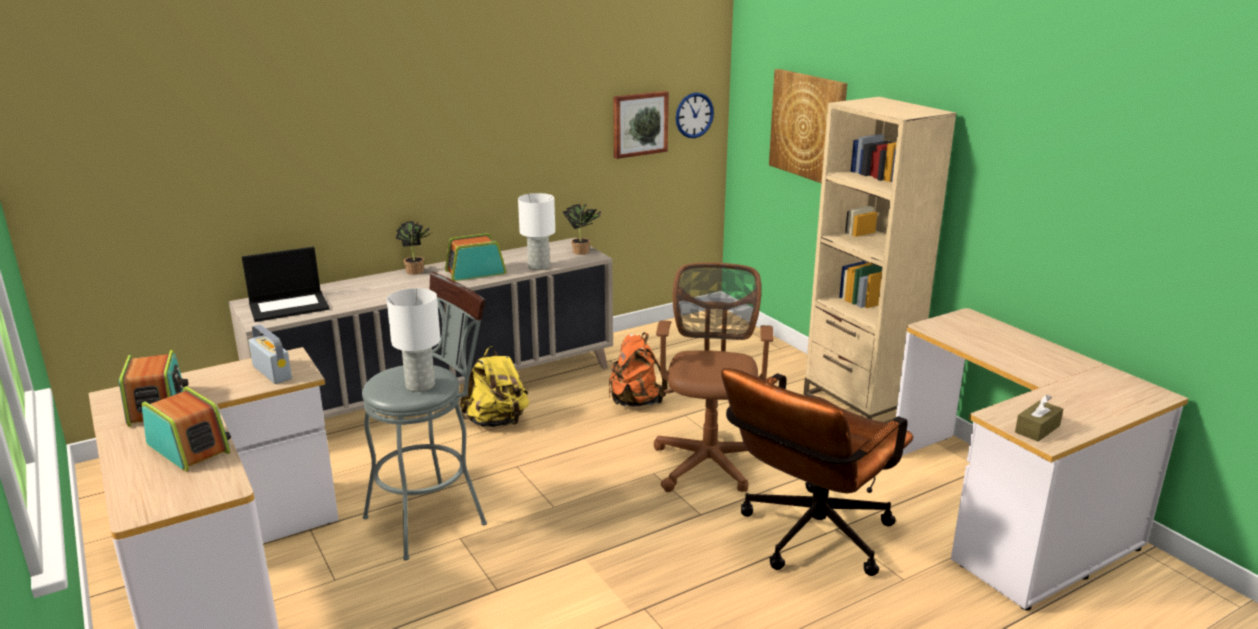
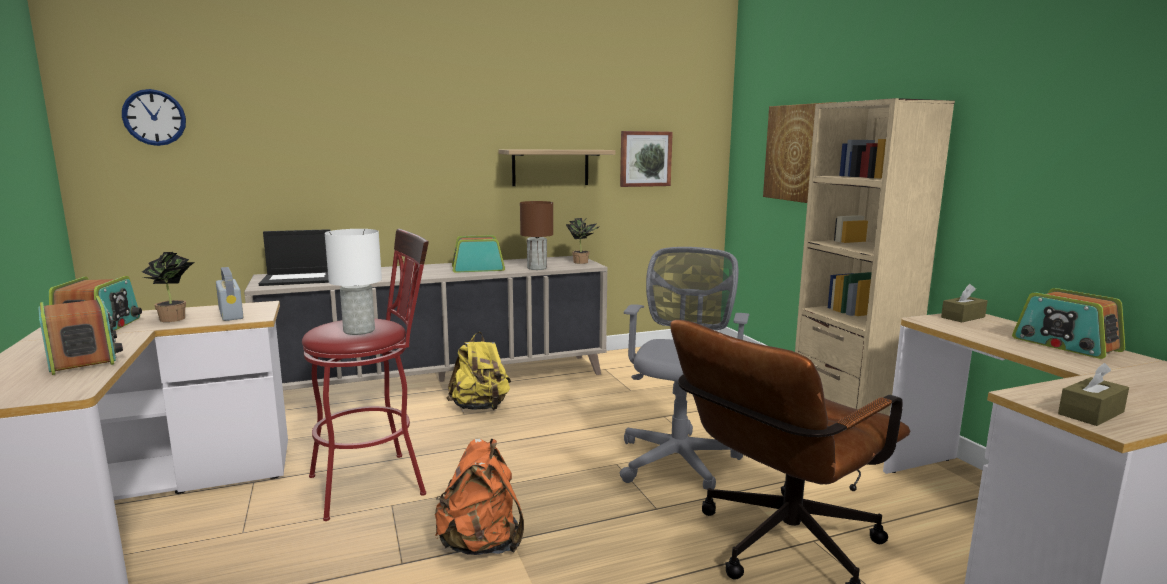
camera: 10 degrees right, 10 degrees down
grey stool [362,272,487,560] -> red stool [302,229,429,521]
potted plant [396,221,431,275] -> potted plant moved to [142,252,195,322]
white table lamp [518,193,555,270] -> brown table lamp [520,201,553,270]
orange backpack [609,333,667,407] -> orange backpack moved to [435,439,524,555]
brown office chair [654,262,773,492] -> grey office chair [620,247,750,489]
wall clock [676,92,714,138] -> wall clock moved to [122,89,186,146]
none -> shelf [499,150,616,186]
none -> brown tissue box [941,284,988,322]
none -> radio [1012,288,1125,359]

